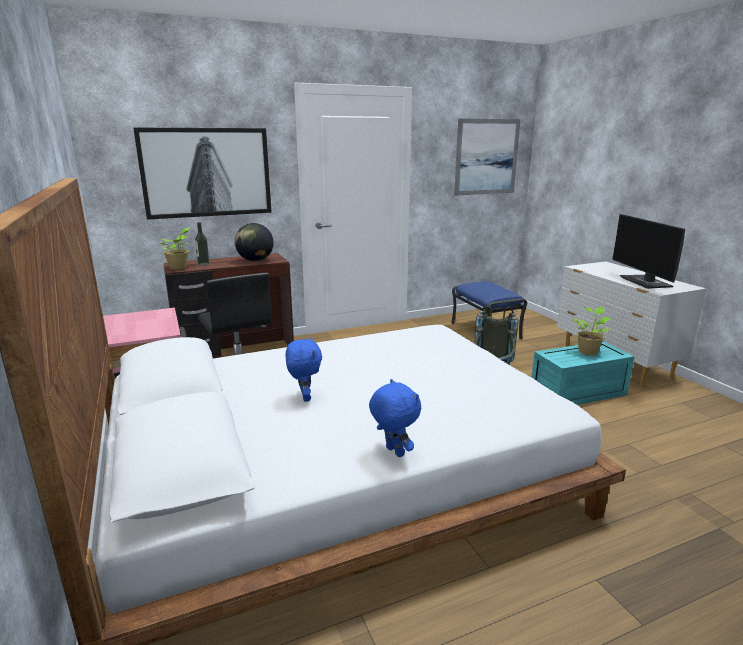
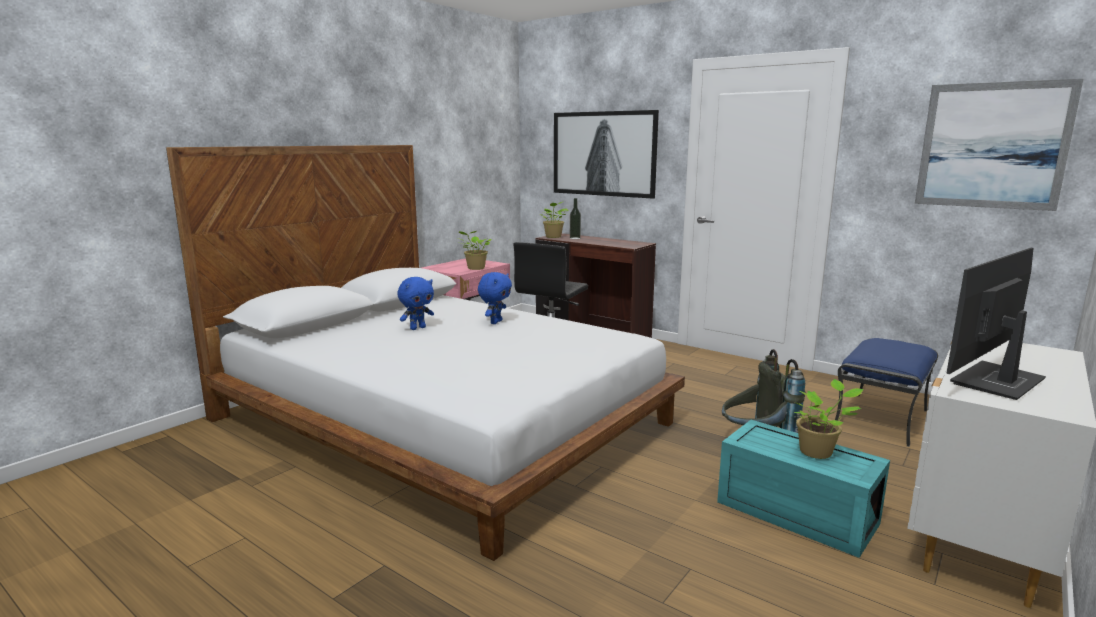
camera: 60 degrees right, 5 degrees down
globe [235,223,274,261] -> none
blue plush toy [369,379,421,457] -> blue plush toy moved to [478,272,512,324]
none -> potted plant [458,231,492,270]

